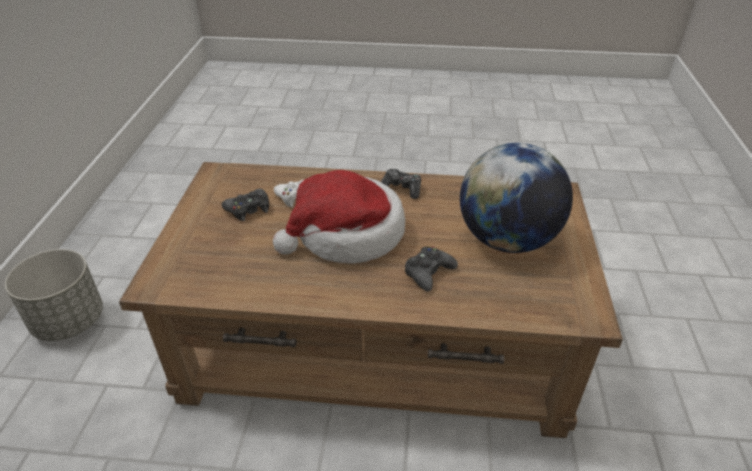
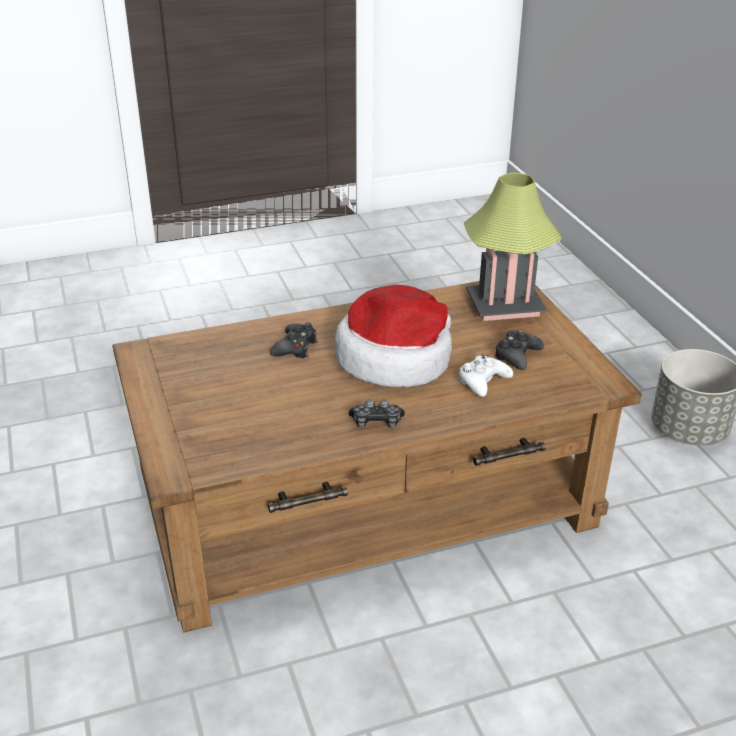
camera: 155 degrees right, 5 degrees down
globe [460,143,573,253] -> none
none -> table lamp [464,172,562,321]

